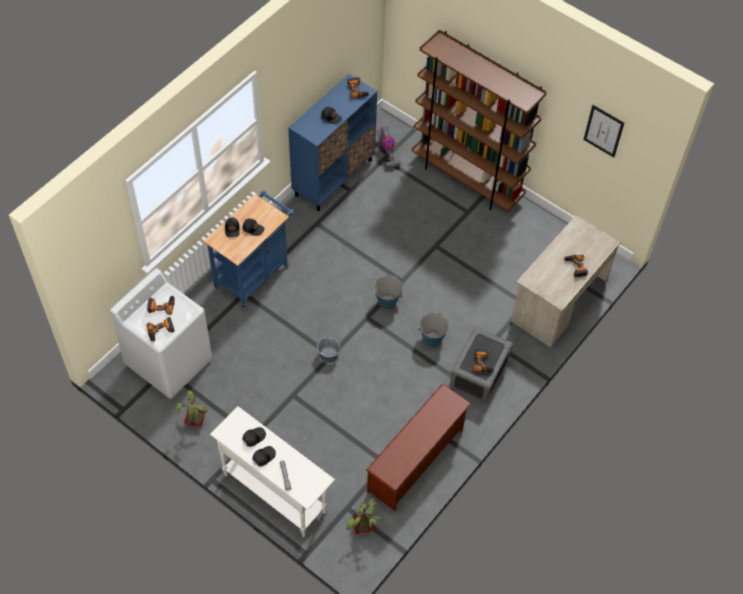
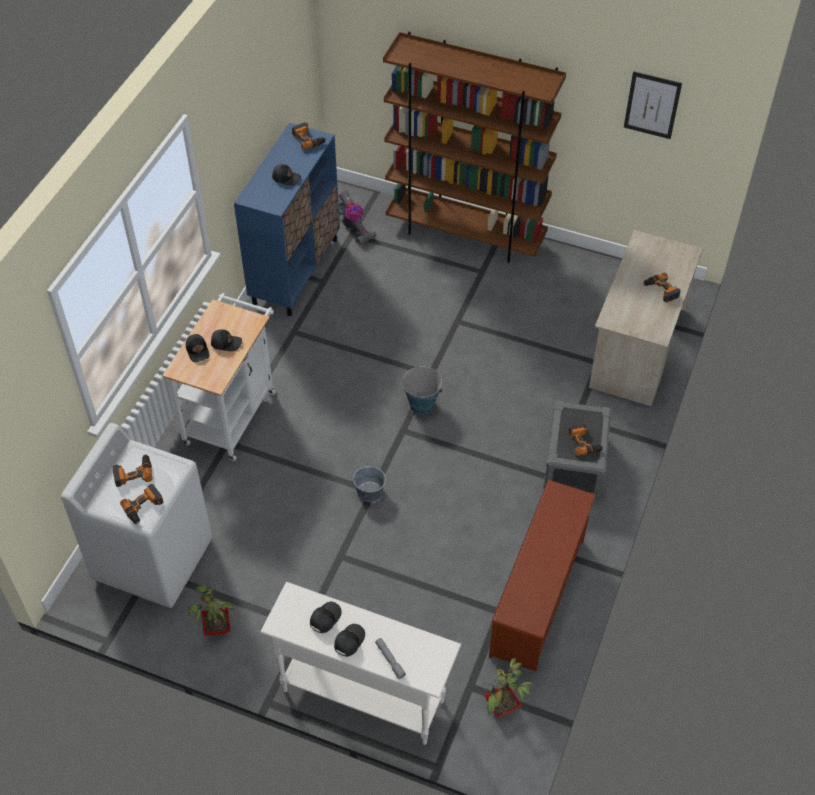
camera: 15 degrees left, 5 degrees down
blue cart [203,190,294,308] -> white cart [162,293,276,461]
bucket [419,313,449,347] -> none

